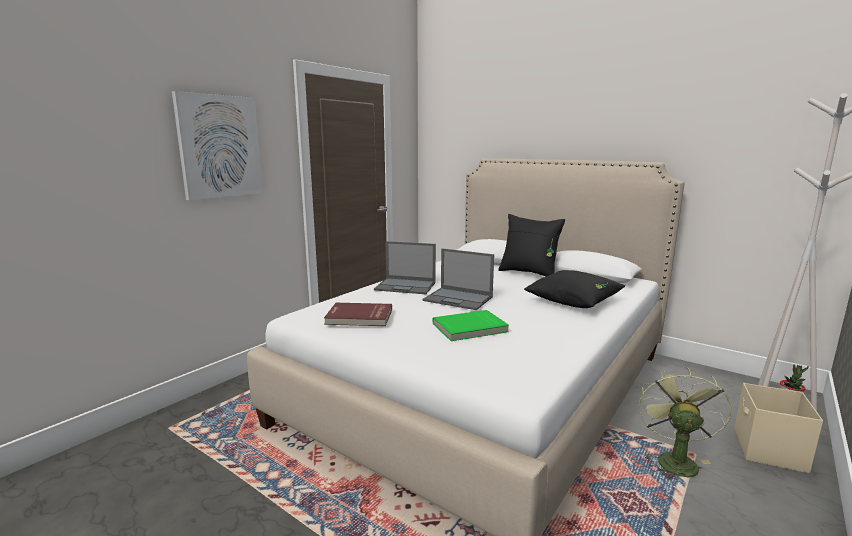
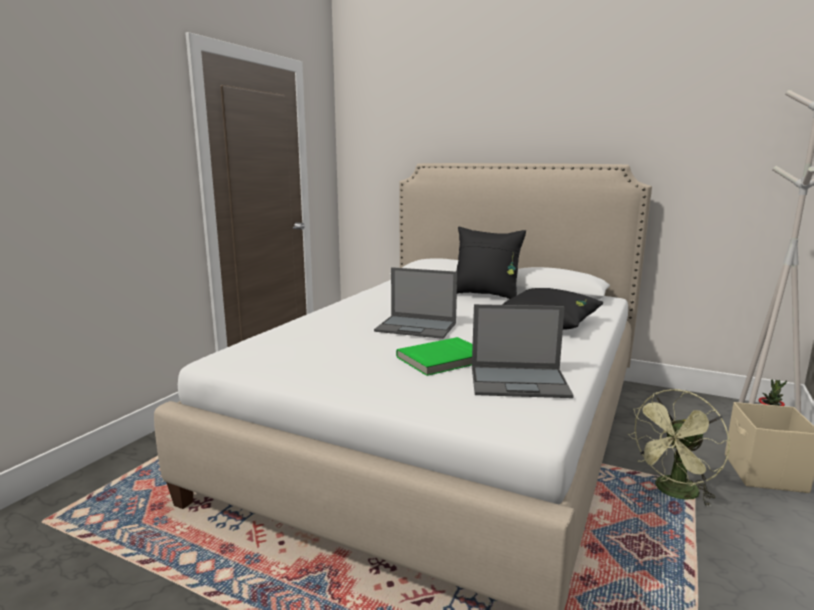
camera: 10 degrees left, 0 degrees up
picture [172,91,263,200] -> none
red book [324,303,392,326] -> none
laptop [374,241,436,294] -> laptop moved to [472,304,574,398]
green fan [639,367,732,478] -> green fan turned 135 degrees counterclockwise [628,389,730,507]

